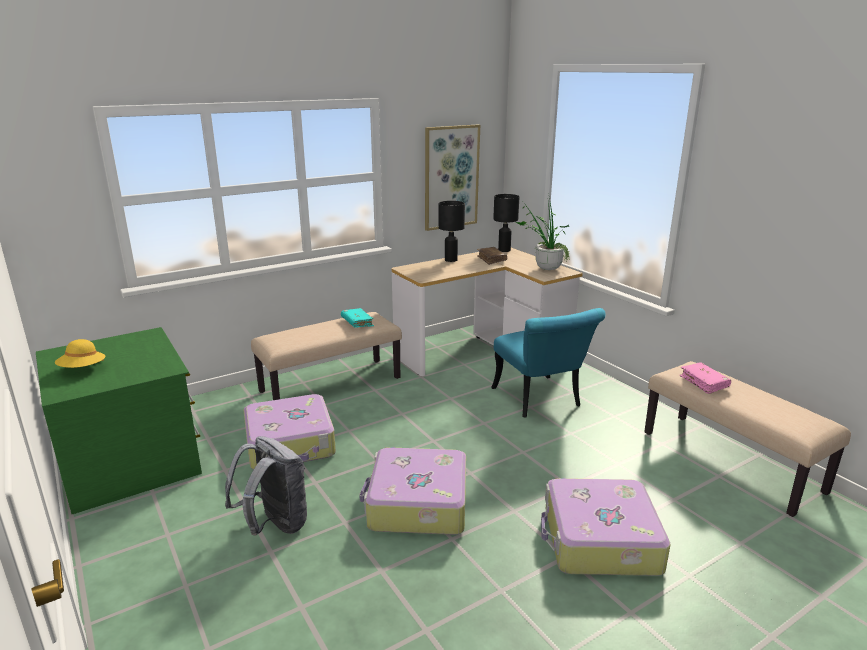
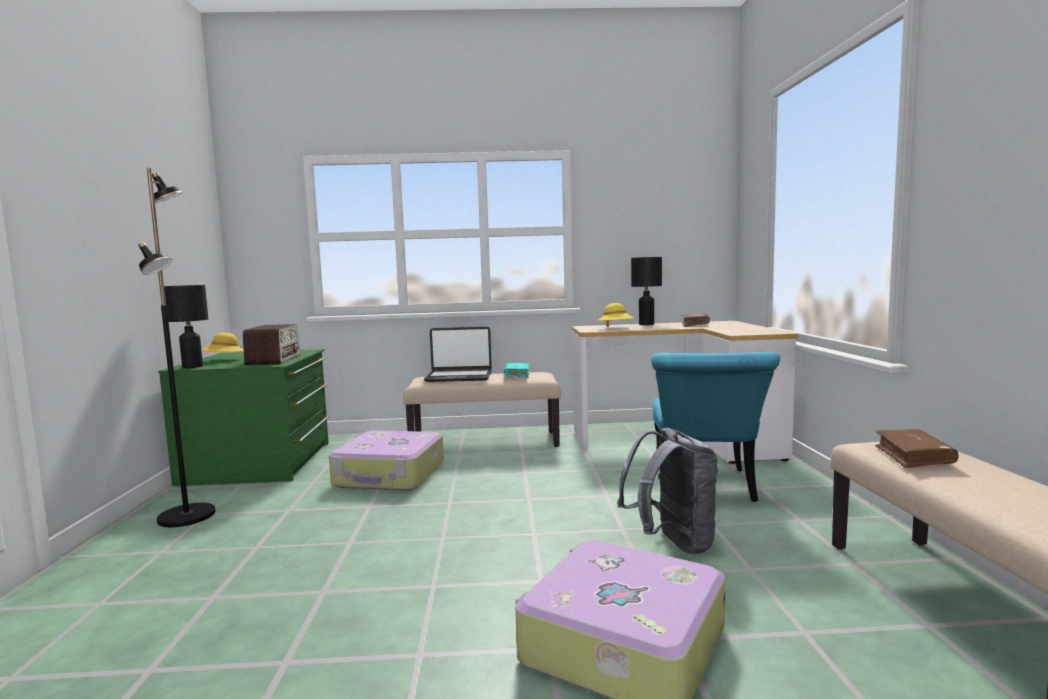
camera: 30 degrees right, 15 degrees down
grey backpack [225,436,307,535] -> grey backpack moved to [617,428,718,555]
suitcase [359,447,466,535] -> none
picture [425,125,480,231] -> none
black table lamp [493,194,519,252] -> black table lamp moved to [164,285,208,368]
potted plant [516,198,570,270] -> none
pink book [680,362,731,394] -> brown book [875,429,959,468]
none -> black floor lamp [138,168,215,527]
none -> radio [243,324,300,365]
none -> laptop [424,327,492,382]
none -> yellow hat [597,303,634,327]

